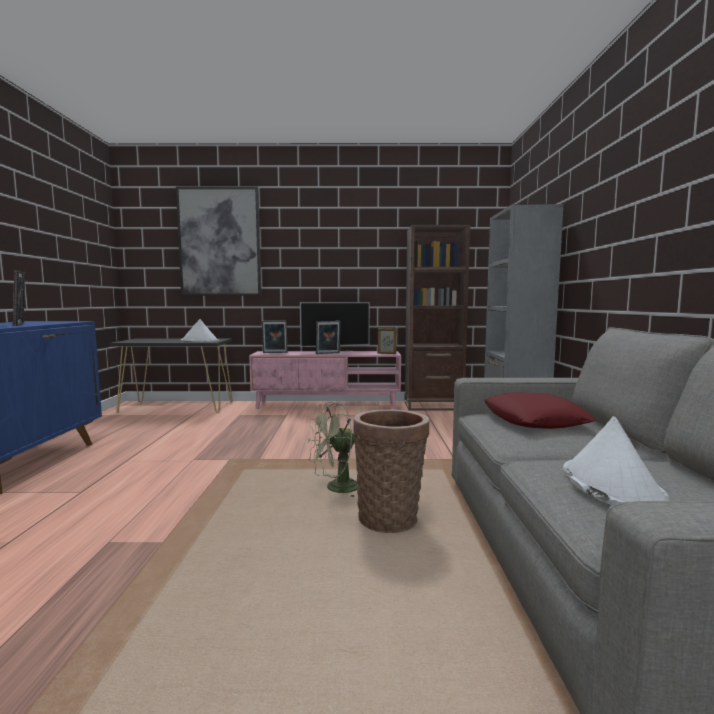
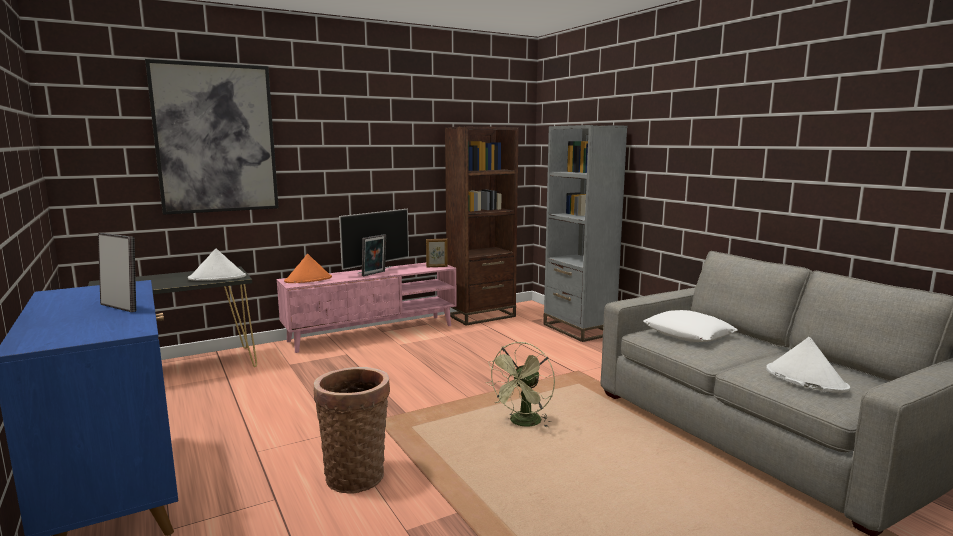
camera: 30 degrees left, 5 degrees up
picture frame [262,321,288,353] -> orange hat [284,254,332,283]
basket [353,410,429,533] -> basket moved to [314,367,390,494]
red pillow [485,392,596,429] -> white pillow [643,310,738,342]

